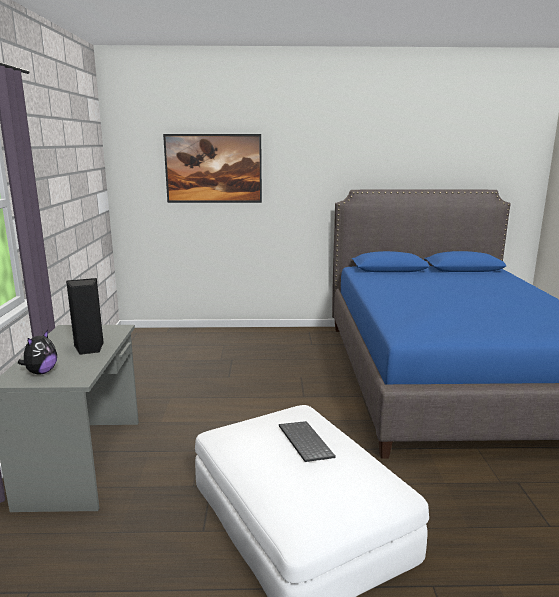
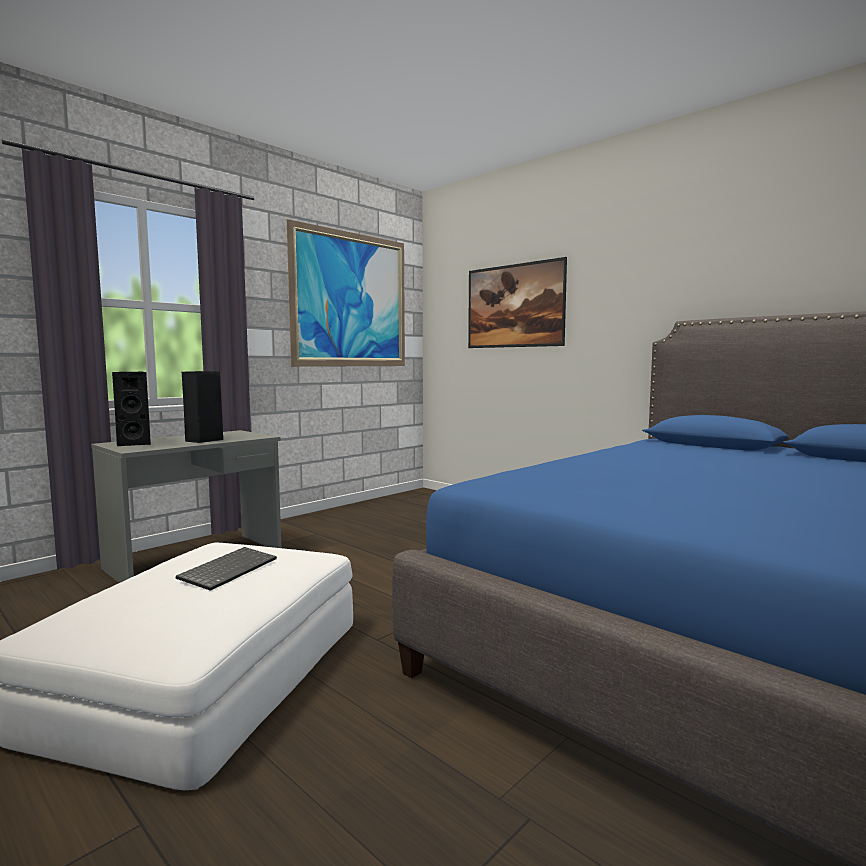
camera: 45 degrees right, 10 degrees down
plush toy [18,330,57,375] -> black speaker [112,372,151,446]
none -> picture [287,219,405,367]

